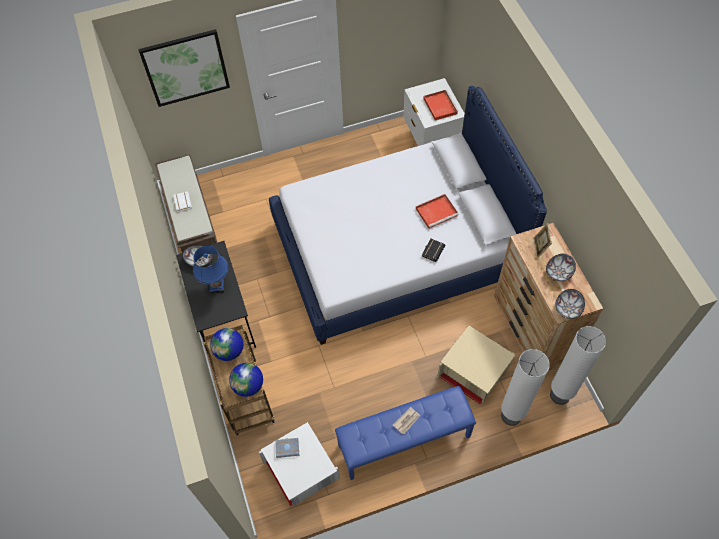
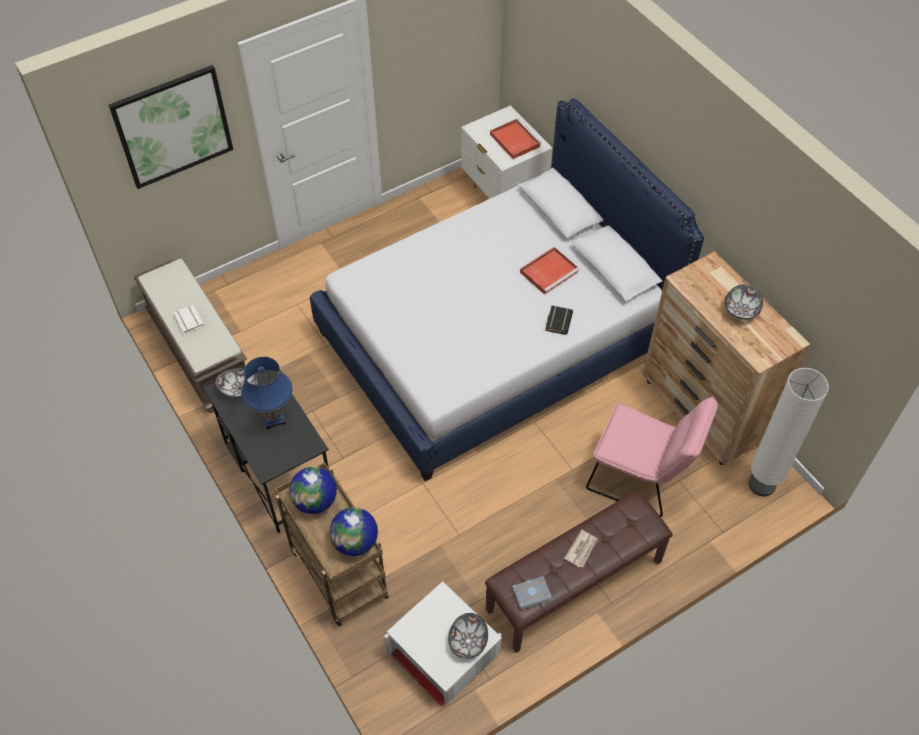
camera: 15 degrees left, 5 degrees down
grey book [275,438,299,458] -> grey book moved to [512,576,552,610]
blue bench [335,386,476,480] -> brown bench [485,491,673,653]
beige storage box [437,325,515,404] -> pink chair [586,396,718,517]
white floor lamp [501,349,550,426] -> none
picture frame [534,223,552,258] -> none
bowl [555,289,585,319] -> bowl moved to [448,613,488,659]

